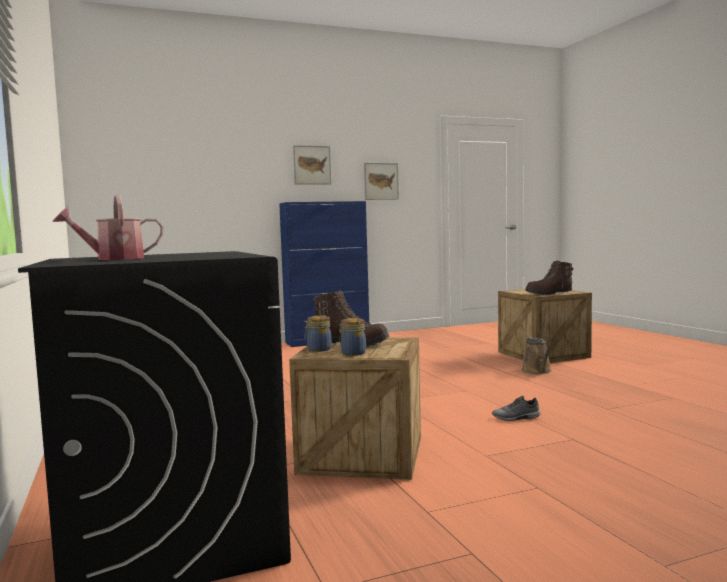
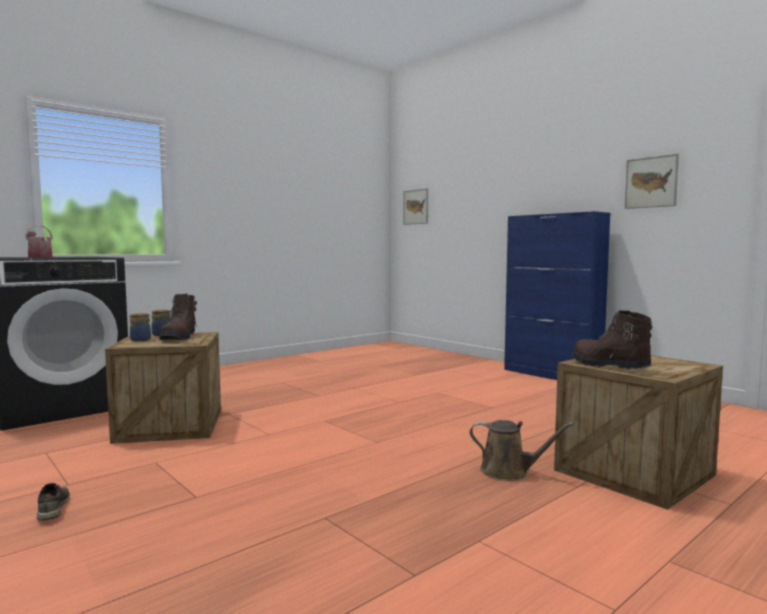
camera: 70 degrees right, 0 degrees up
picture [293,145,331,184] -> picture moved to [403,188,428,225]
grey shoe [492,396,541,421] -> grey shoe moved to [37,483,70,520]
brown watering can [522,337,553,374] -> brown watering can turned 135 degrees counterclockwise [470,420,574,481]

